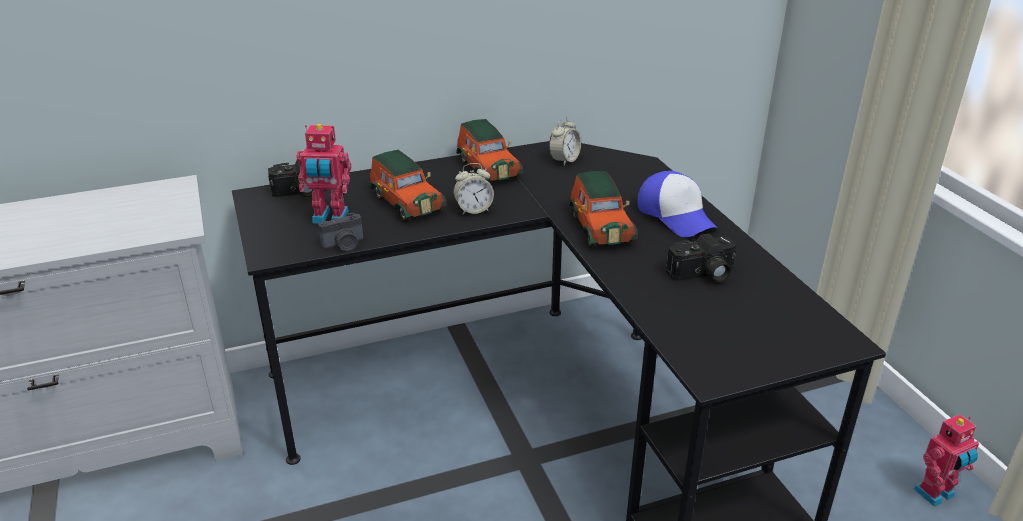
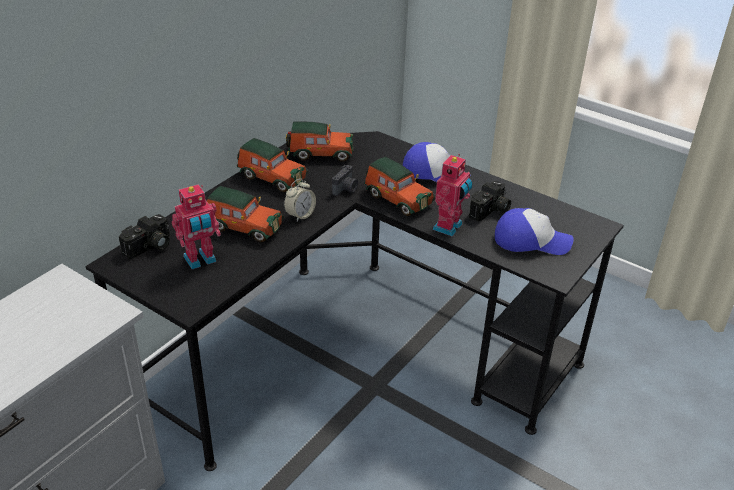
camera: 35 degrees left, 5 degrees up
camera [318,212,363,252] -> camera moved to [332,165,358,196]
alarm clock [549,117,581,166] -> toy car [286,121,353,162]
toy robot [913,414,979,507] -> toy robot moved to [432,154,472,236]
none -> cap [495,208,574,255]

